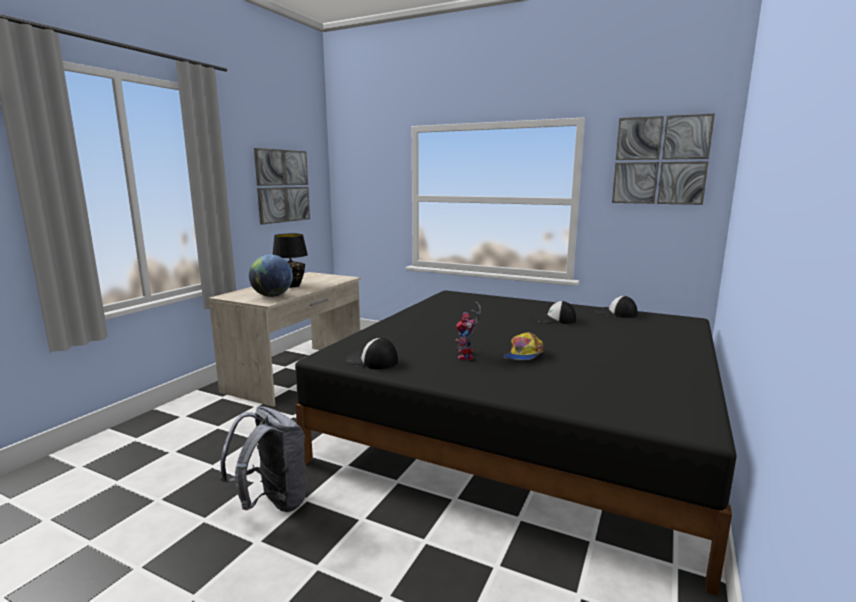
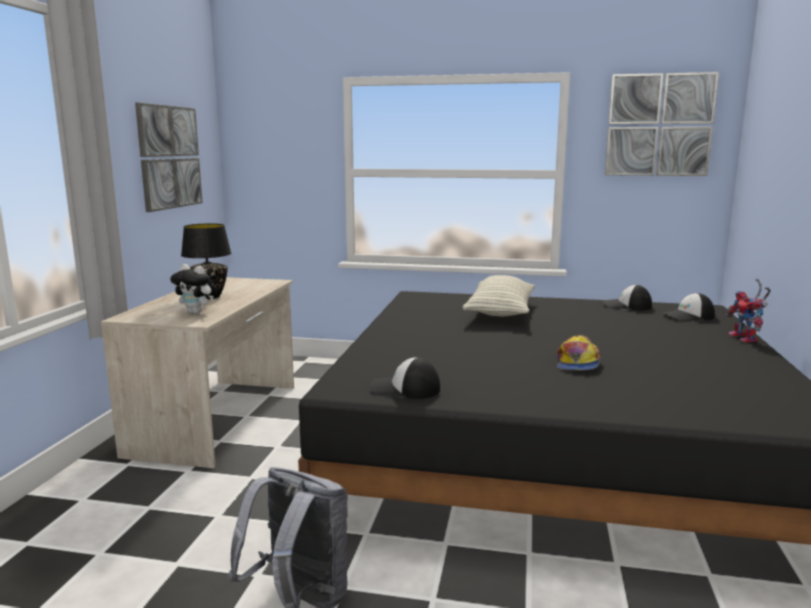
camera: 15 degrees left, 0 degrees up
globe [249,255,293,297] -> plush toy [170,264,218,314]
toy robot [456,302,481,360] -> toy robot moved to [726,279,771,342]
cap [534,301,576,324] -> cap moved to [663,293,715,322]
none -> pillow [463,275,535,316]

